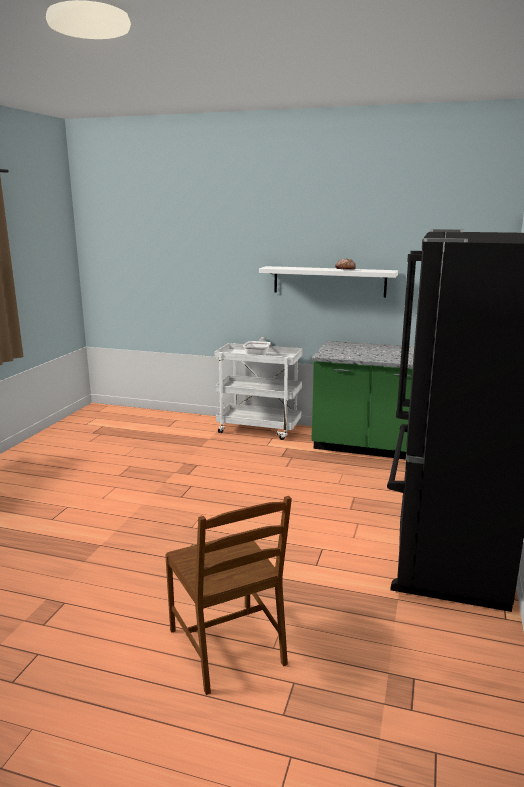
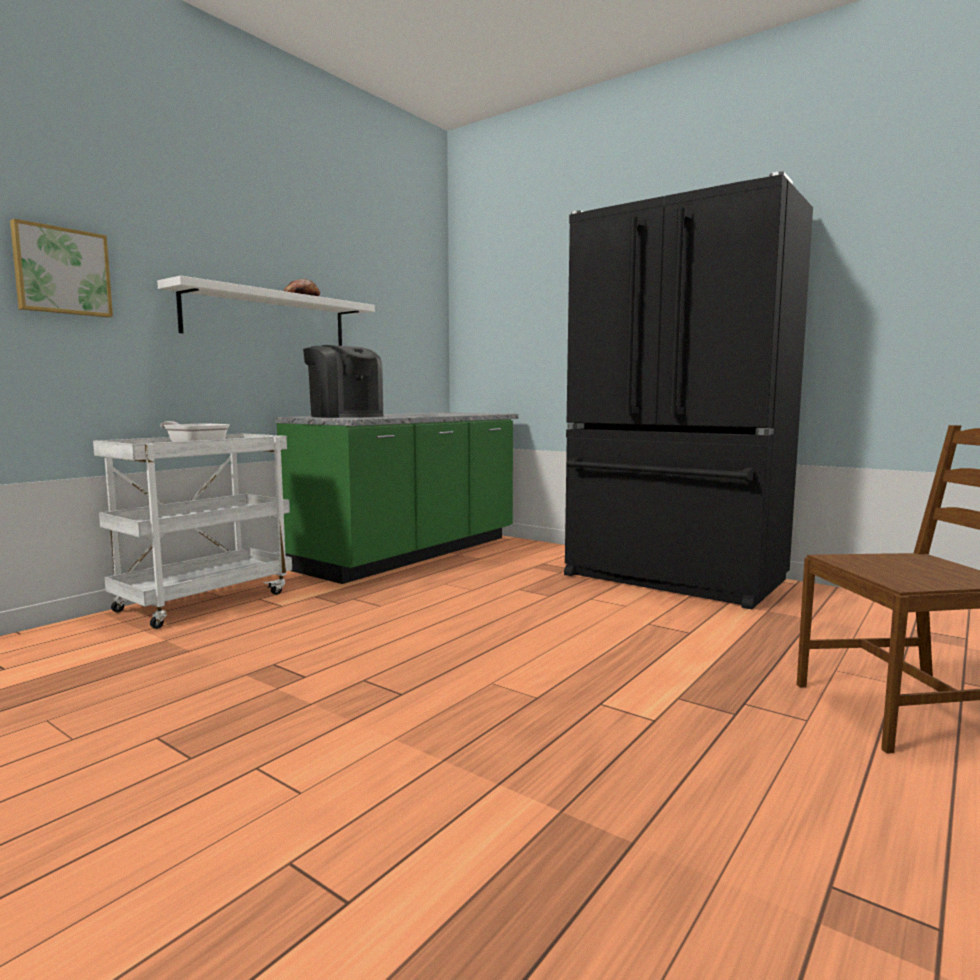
camera: 70 degrees left, 10 degrees down
none -> picture [10,219,113,317]
none -> coffee machine [303,345,383,418]

